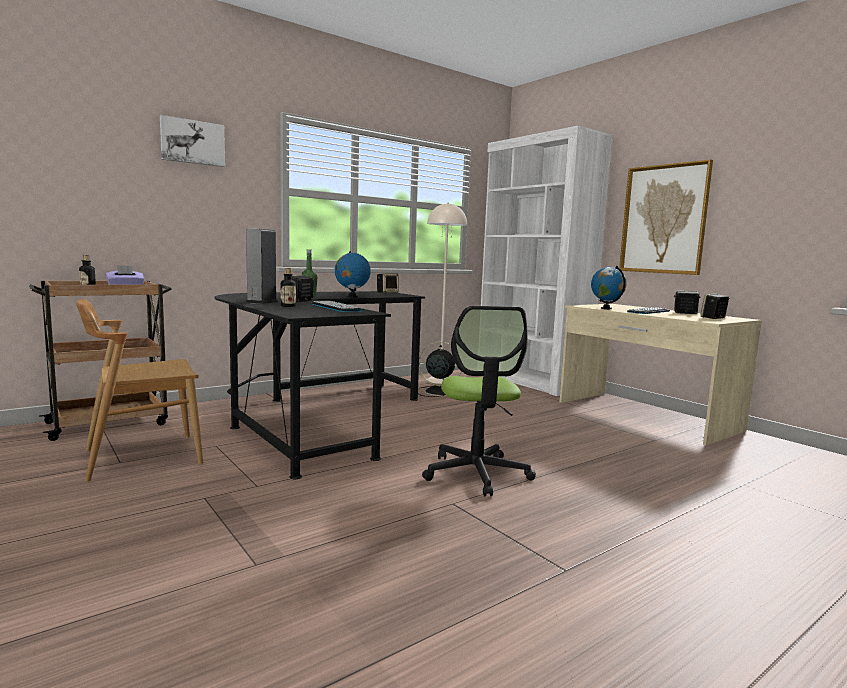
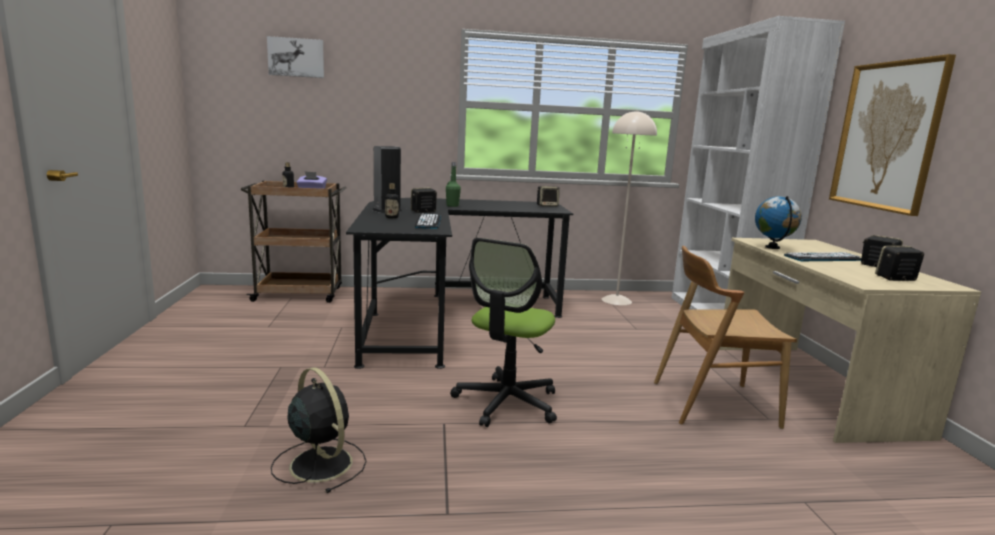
camera: 30 degrees right, 5 degrees up
brown chair [76,299,203,482] -> brown chair moved to [654,246,797,429]
picture [160,115,225,167] -> picture moved to [267,36,324,78]
globe [335,251,371,298] -> none
black fan [418,341,462,397] -> black fan moved to [271,367,367,493]

